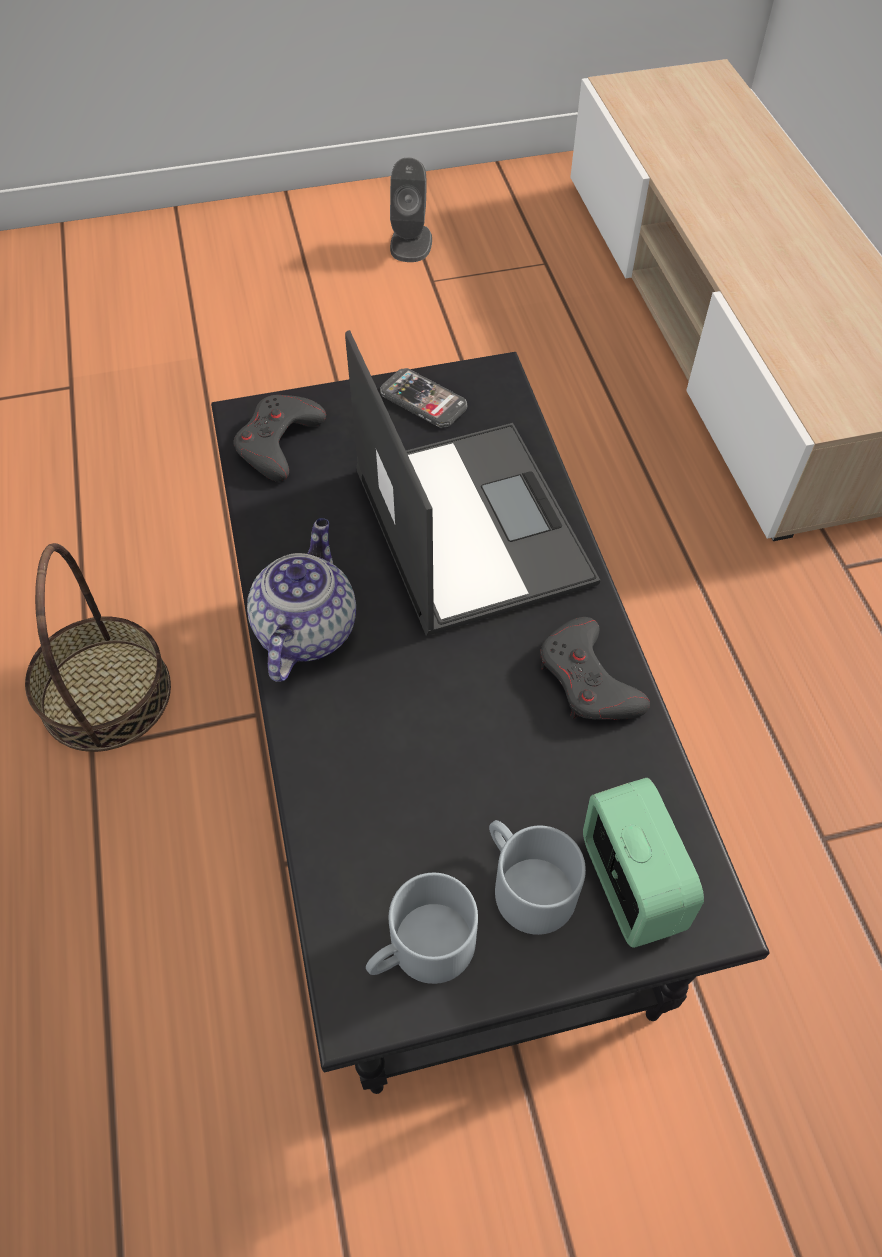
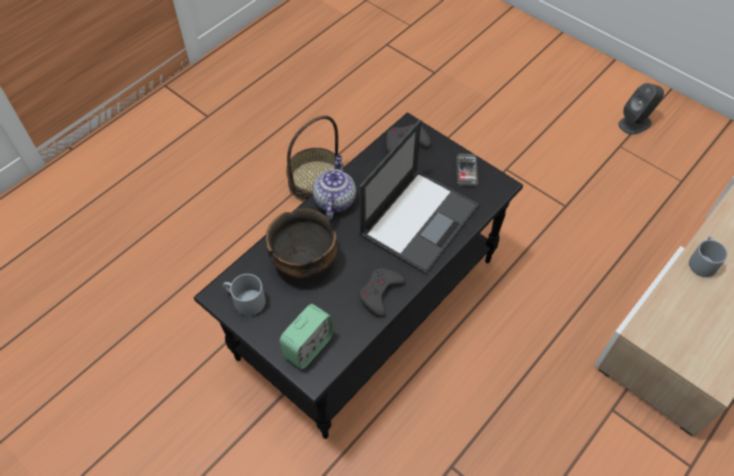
camera: 55 degrees right, 0 degrees up
teapot [247,518,356,682] -> teapot turned 60 degrees counterclockwise [313,155,356,220]
grey mug [489,820,586,935] -> grey mug moved to [689,237,728,277]
none -> bowl [266,208,338,278]

